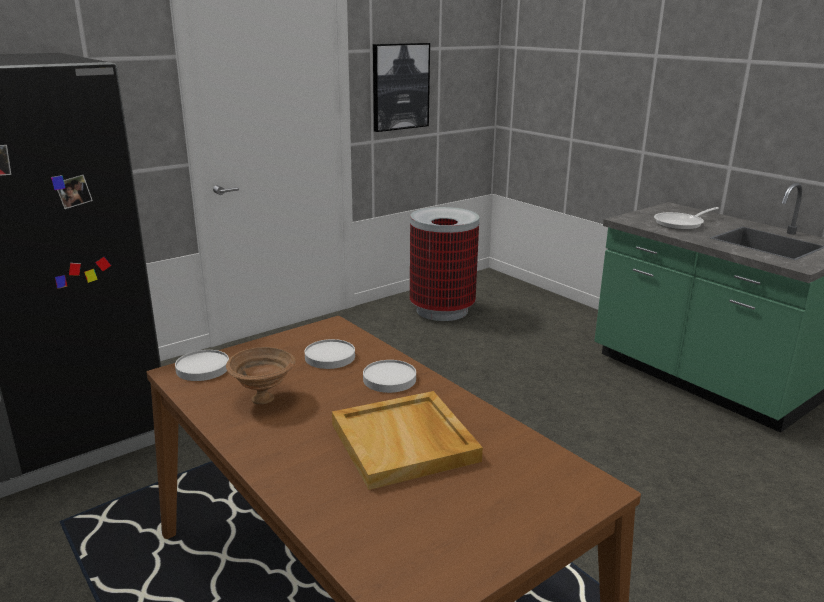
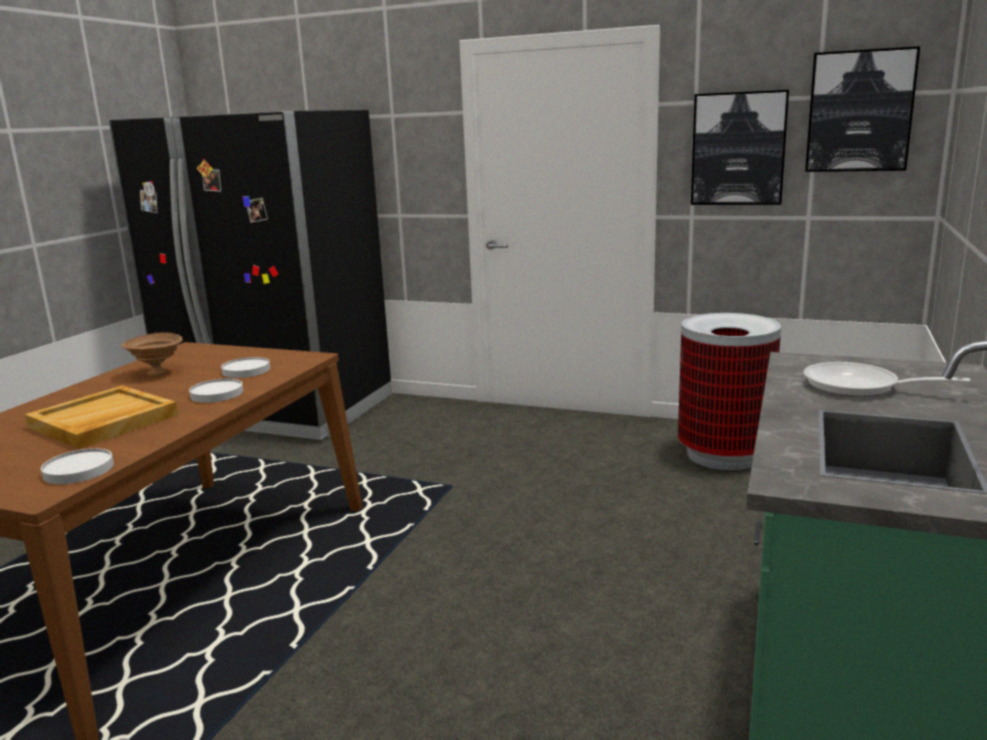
camera: 60 degrees right, 5 degrees down
white plate [175,350,229,381] -> white plate moved to [41,448,114,484]
none -> picture [805,46,920,172]

